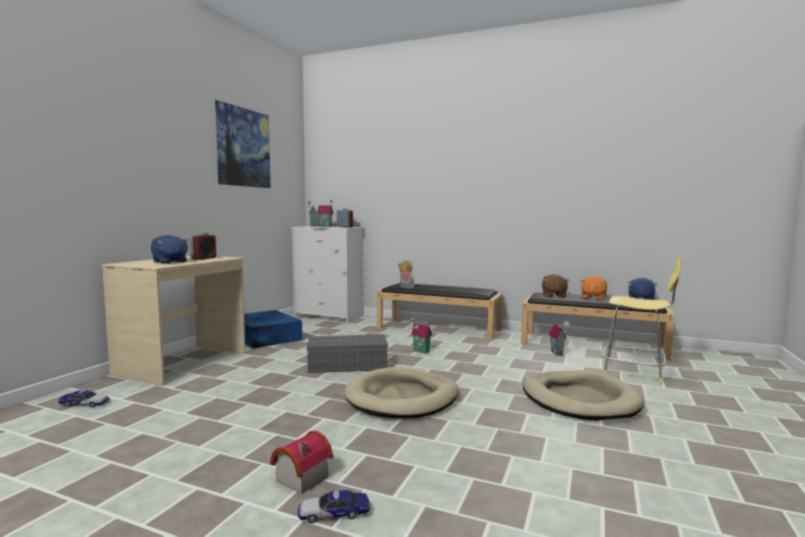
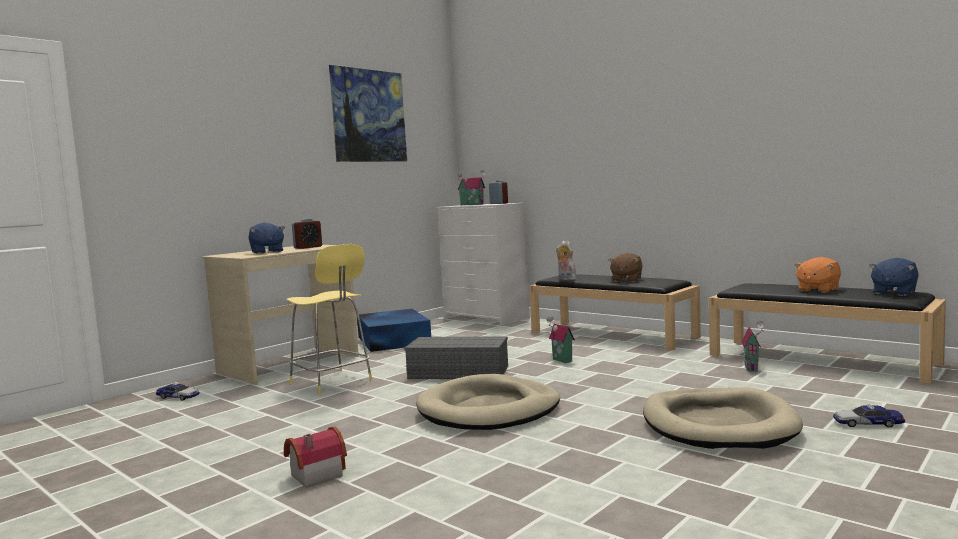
camera: 20 degrees right, 0 degrees up
toy car [298,490,370,523] -> toy car moved to [833,404,905,427]
brown plush toy [542,274,570,298] -> brown plush toy moved to [608,253,643,282]
yellow stool [602,258,682,386] -> yellow stool moved to [287,244,372,395]

